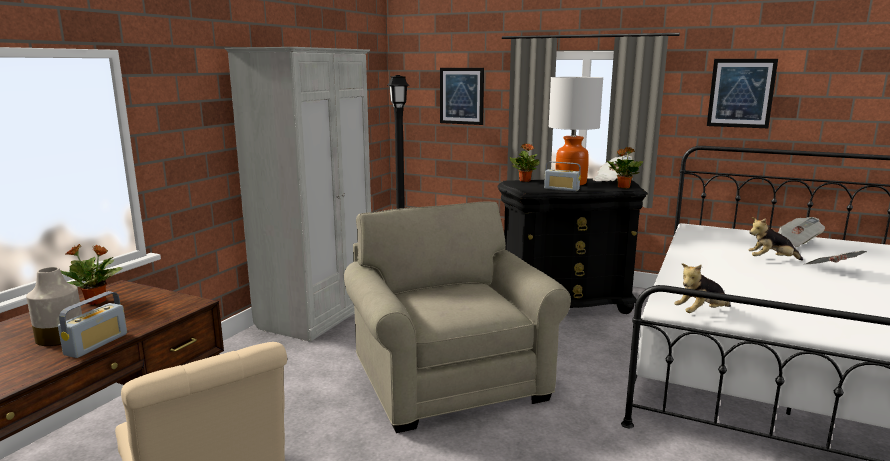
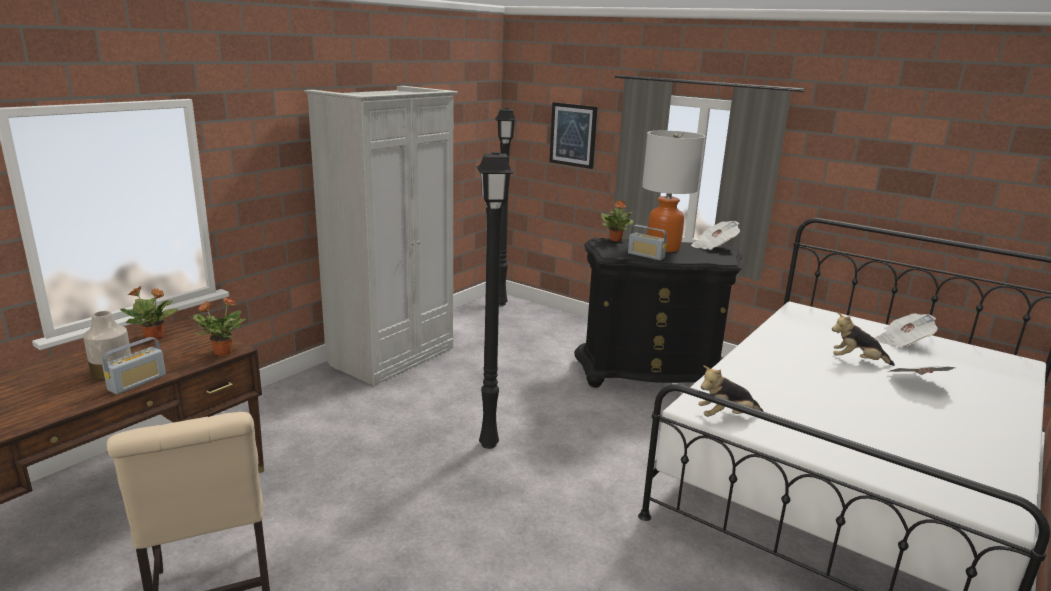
camera: 10 degrees right, 5 degrees up
beige armchair [344,202,571,433] -> black floor lamp [476,152,514,449]
potted plant [607,147,643,188] -> potted plant moved to [193,297,246,356]
picture [707,59,778,128] -> none

